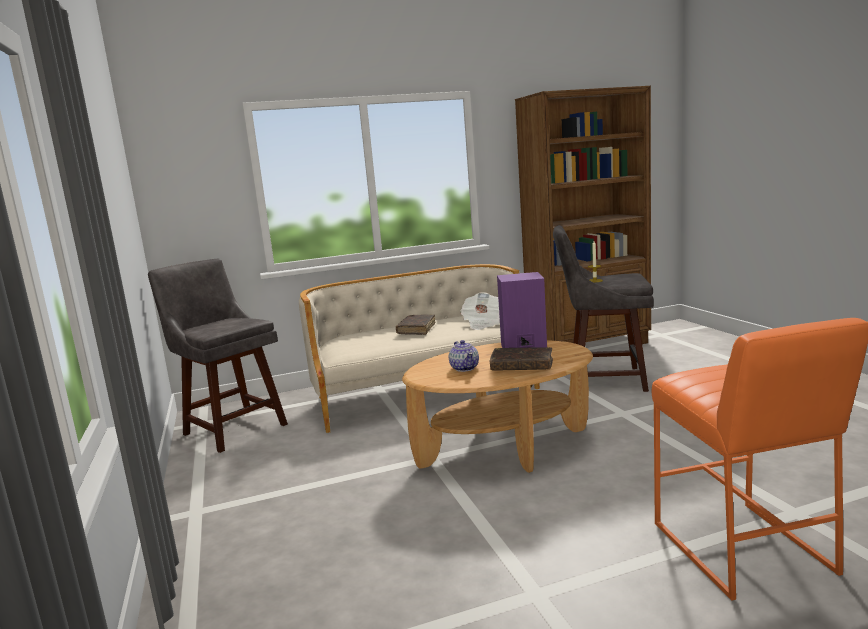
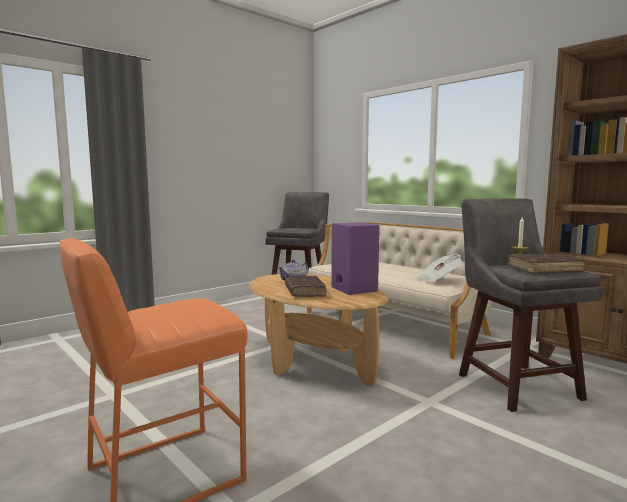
camera: 65 degrees right, 5 degrees down
brown book [396,314,435,335] -> brown book moved to [507,253,585,274]

